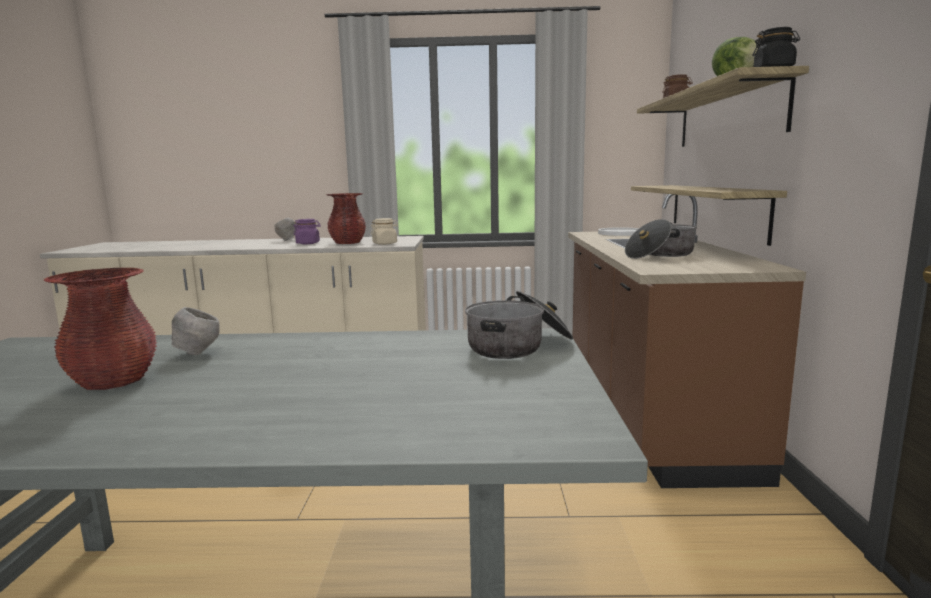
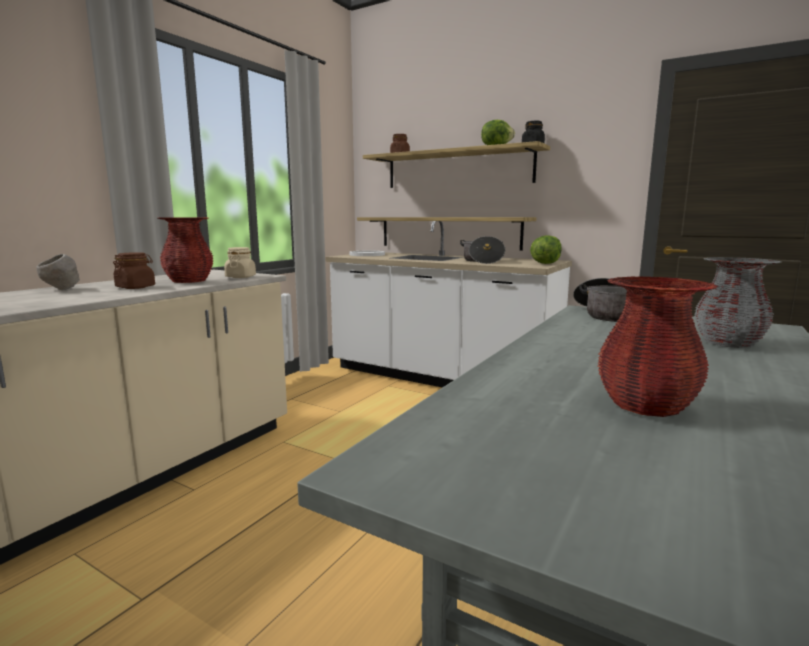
camera: 60 degrees left, 0 degrees up
grey bowl [171,307,220,355] -> none
purple jar [293,219,321,244] -> brown jar [113,252,155,289]
brown counter [568,194,806,488] -> white counter [325,221,572,388]
none -> lettuce [530,235,562,264]
none -> grey vase [694,257,781,348]

